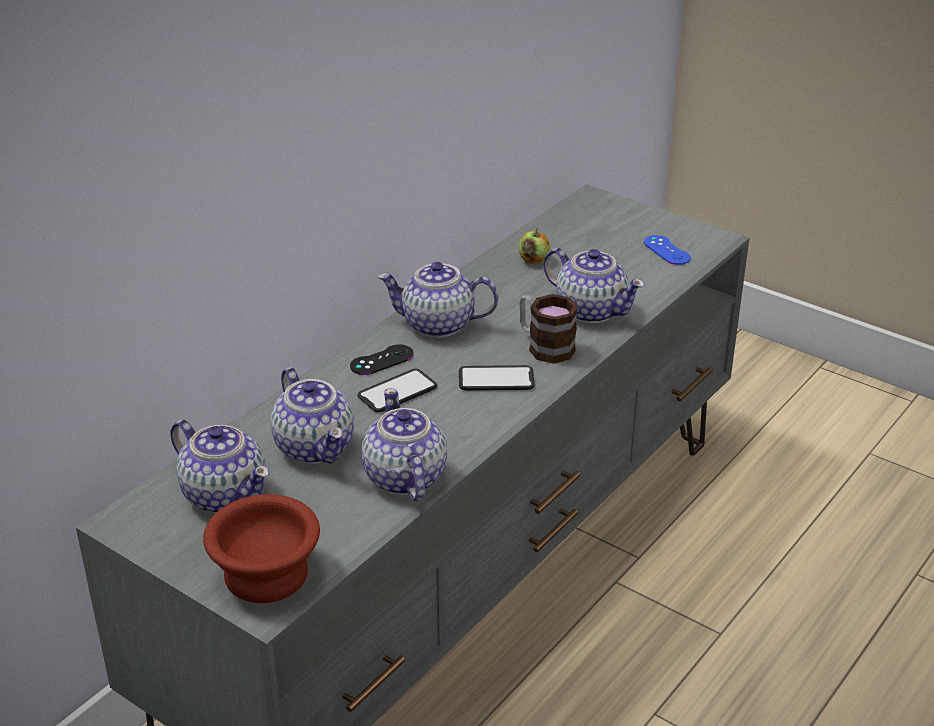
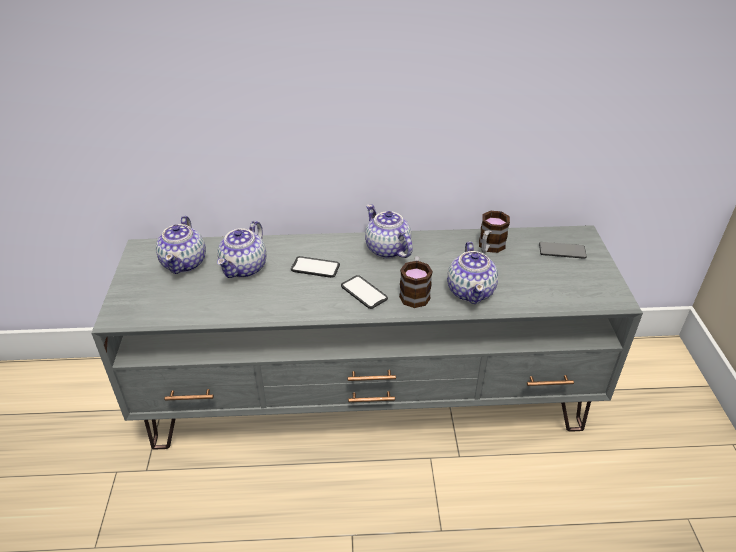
camera: 50 degrees right, 5 degrees up
brown bowl [203,494,320,603] -> none
black game controller [350,344,414,375] -> none
teapot [362,388,447,501] -> none
apple [519,229,550,264] -> mug [479,211,510,253]
blue game controller [644,235,691,265] -> none
none -> phone [539,242,587,259]

